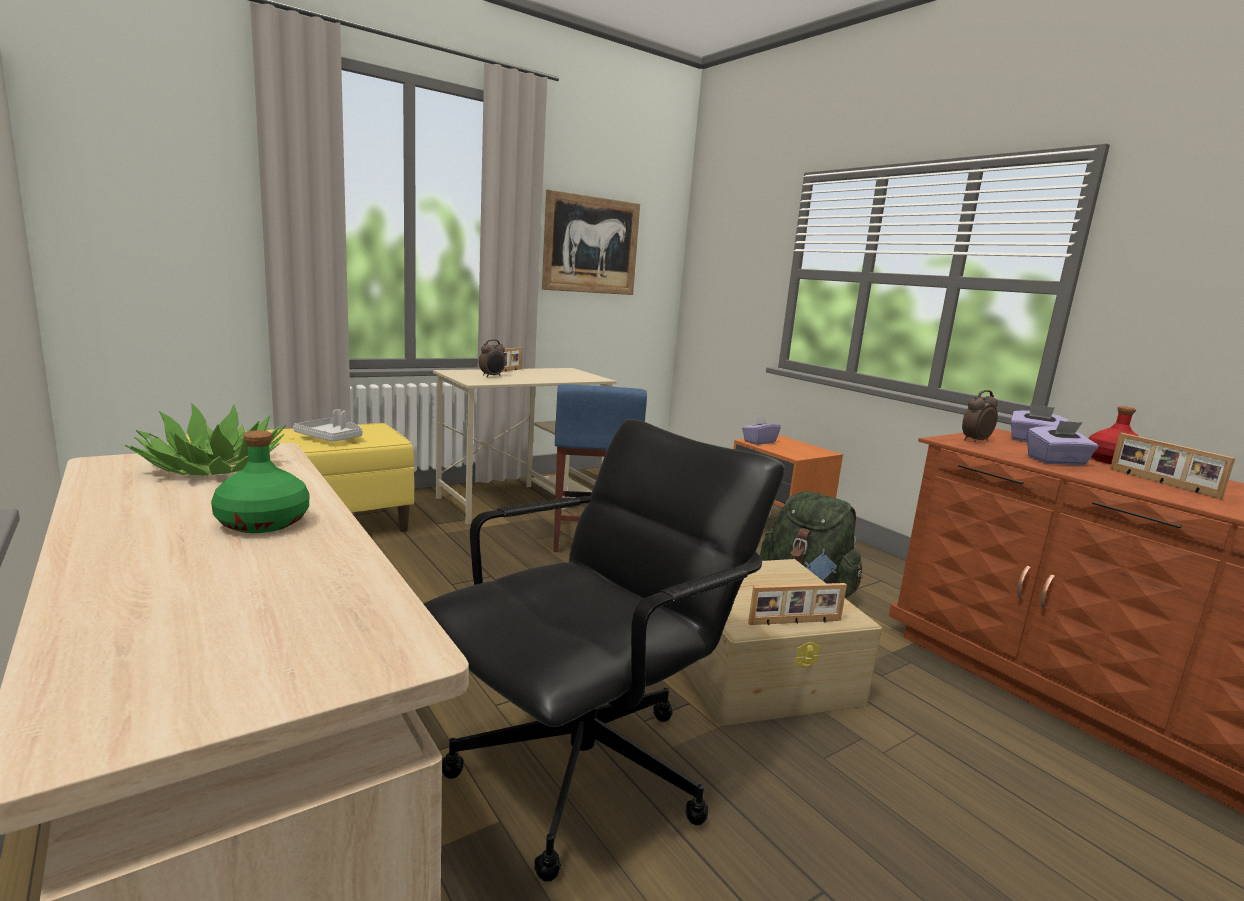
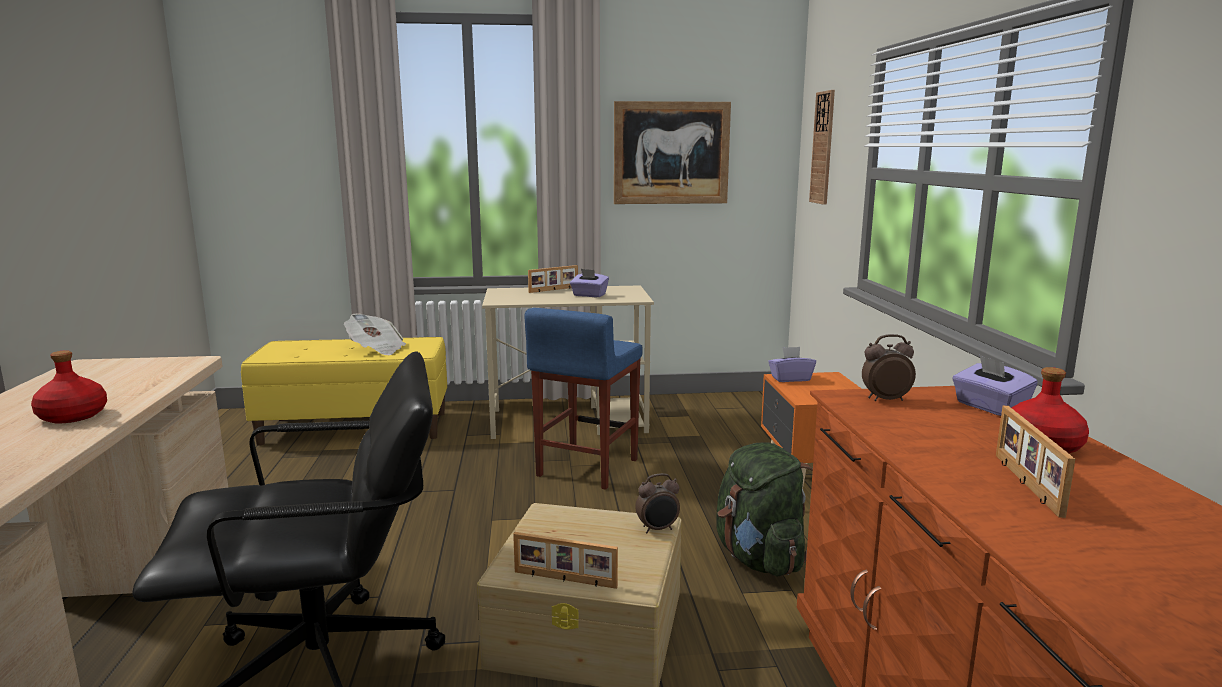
camera: 30 degrees right, 0 degrees up
potted plant [125,403,286,476] -> none
green bottle [211,430,309,533] -> red bottle [31,350,107,423]
grey tray [293,409,363,442] -> newspaper [344,313,406,355]
alarm clock [479,339,506,377] -> alarm clock moved to [635,473,680,533]
purple tissue box [1027,421,1098,465] -> purple tissue box moved to [570,269,609,297]
none -> wall clock [809,90,835,205]

